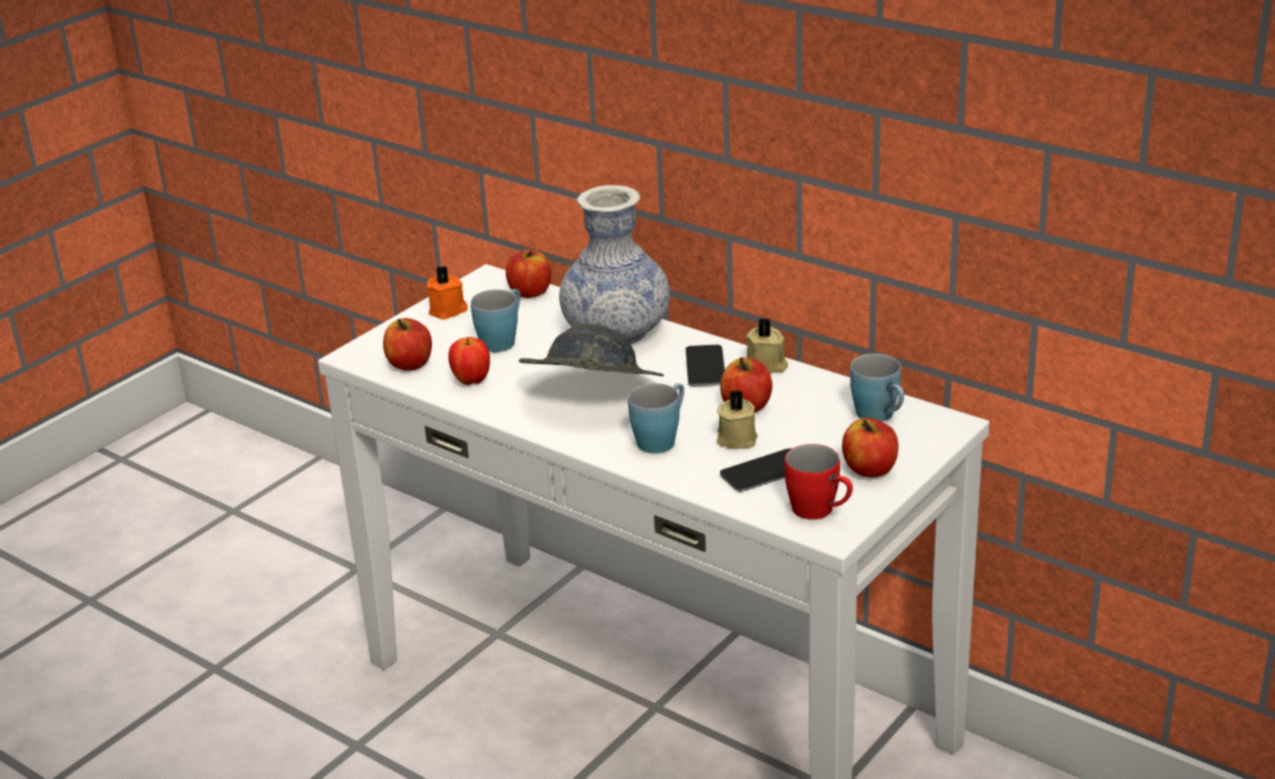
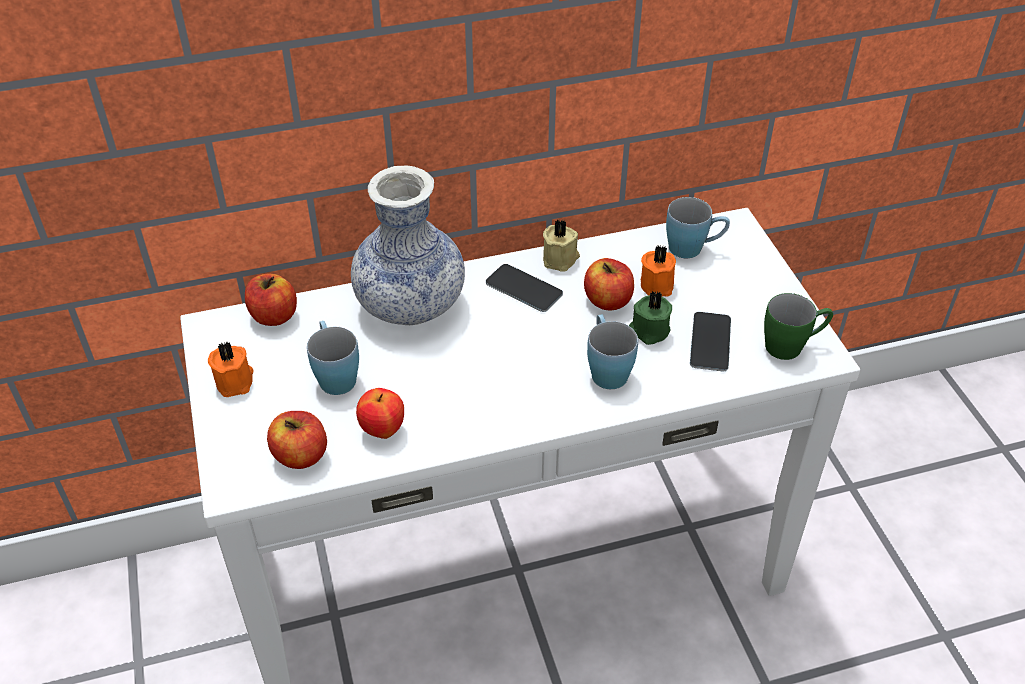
camera: 55 degrees left, 15 degrees up
grey hat [519,324,664,376] -> none
beige candle [717,390,758,449] -> green candle [629,291,672,345]
red mug [785,444,853,520] -> green mug [764,293,833,360]
apple [842,418,898,477] -> none
none -> orange candle [641,245,676,297]

